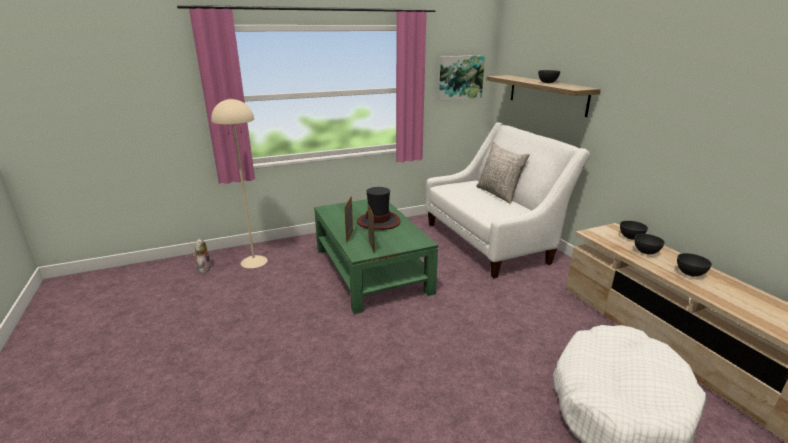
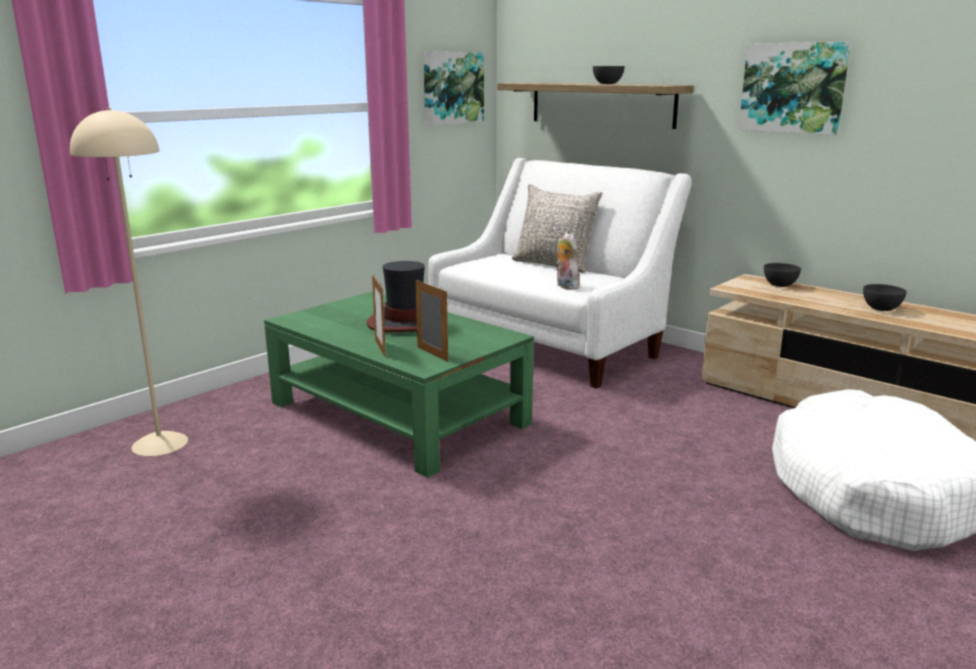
camera: 25 degrees left, 5 degrees down
plush toy [193,239,212,273] -> plush toy moved to [556,233,580,290]
grey bowl [634,234,665,254] -> none
none -> picture [739,42,851,135]

